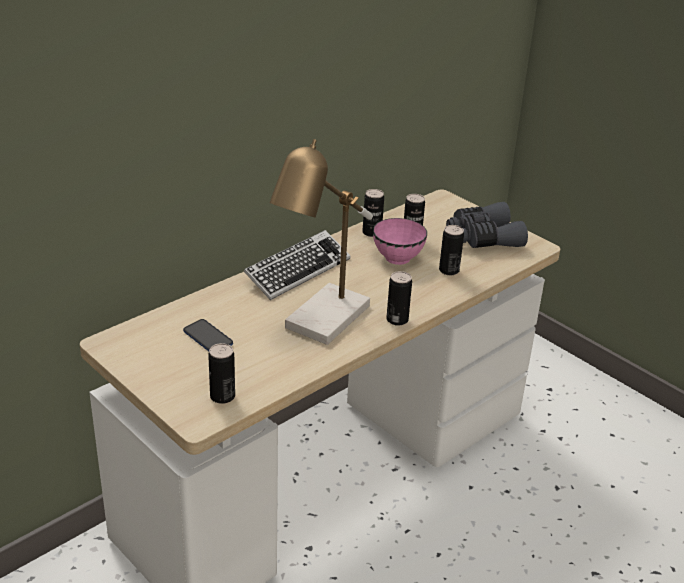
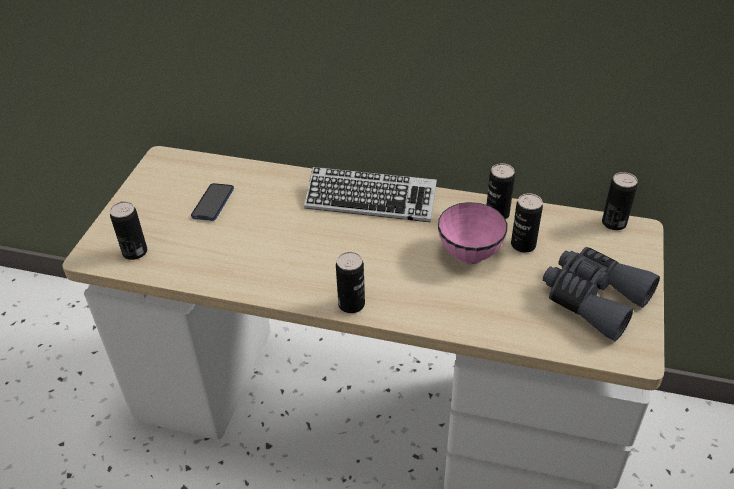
camera: 60 degrees right, 10 degrees up
table lamp [270,139,373,345] -> none
can [439,225,464,275] -> can moved to [602,172,638,230]

